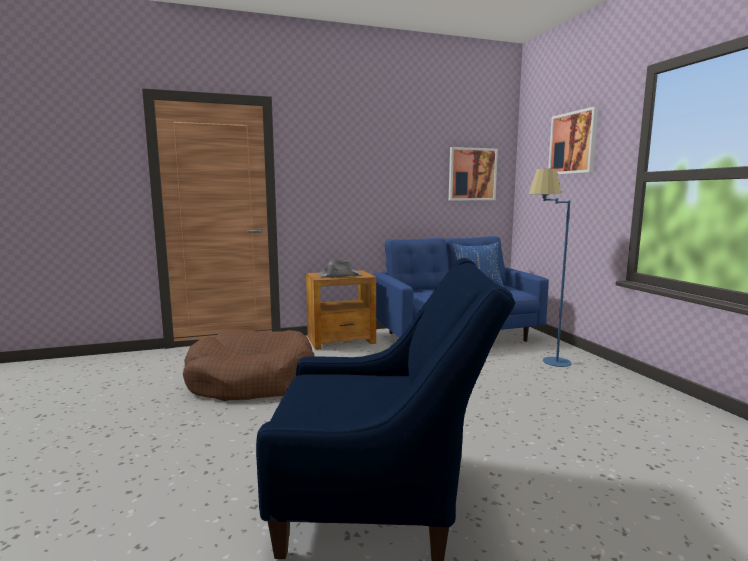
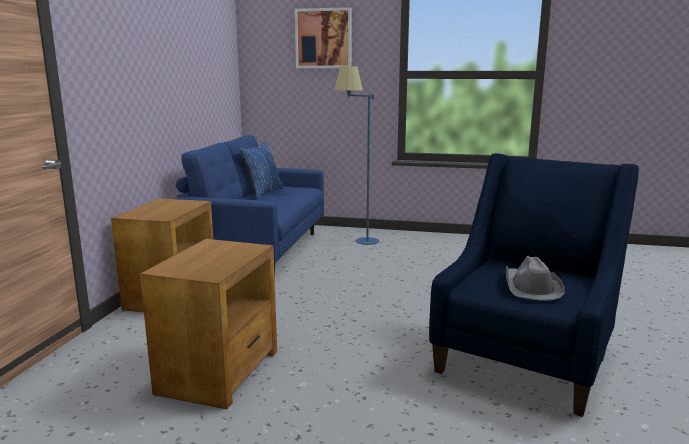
camera: 60 degrees left, 5 degrees up
brown dog bed [183,329,314,401] -> brown side table [140,239,277,409]
grey hat [318,260,361,278] -> grey hat moved to [506,256,565,301]
picture [449,147,498,200] -> none

